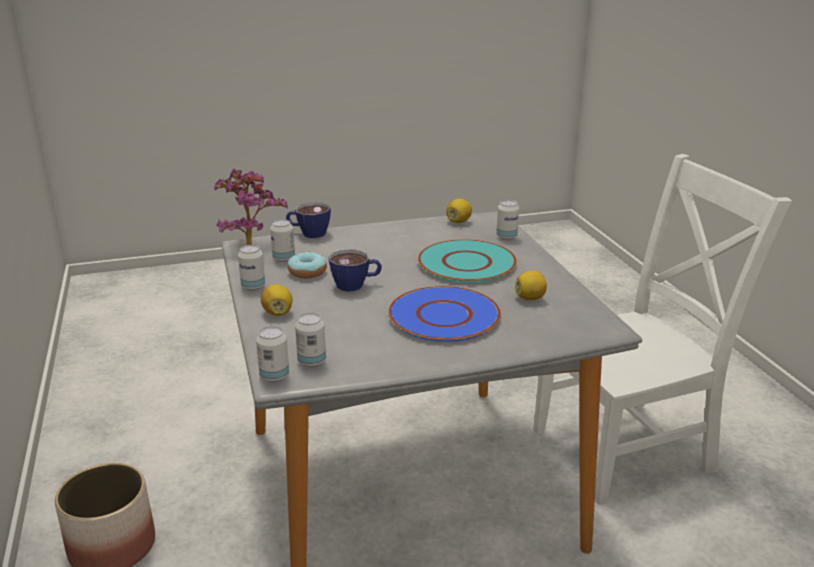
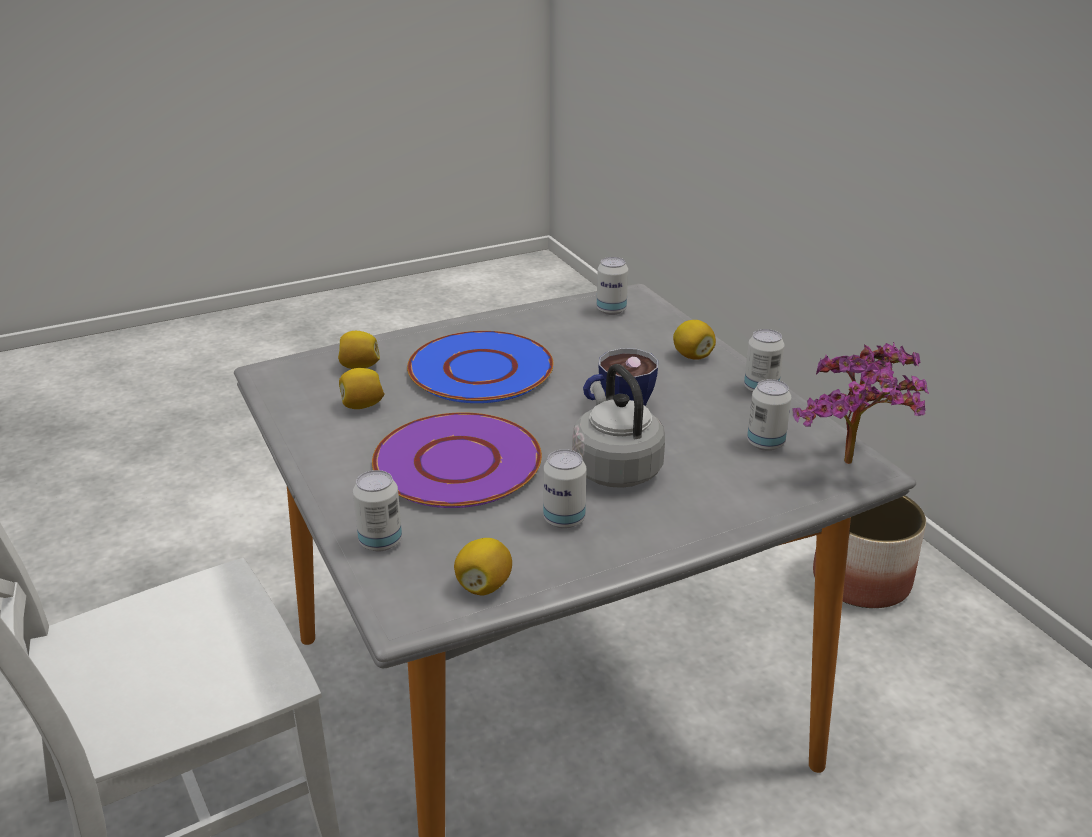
camera: 170 degrees right, 5 degrees up
can [256,326,289,382] -> can moved to [543,449,587,529]
cup [286,202,331,238] -> none
donut [288,251,327,278] -> none
turquoise plate [418,239,517,283] -> purple plate [372,412,542,508]
none -> lemon [338,331,380,369]
none -> grey kettle [572,364,665,488]

